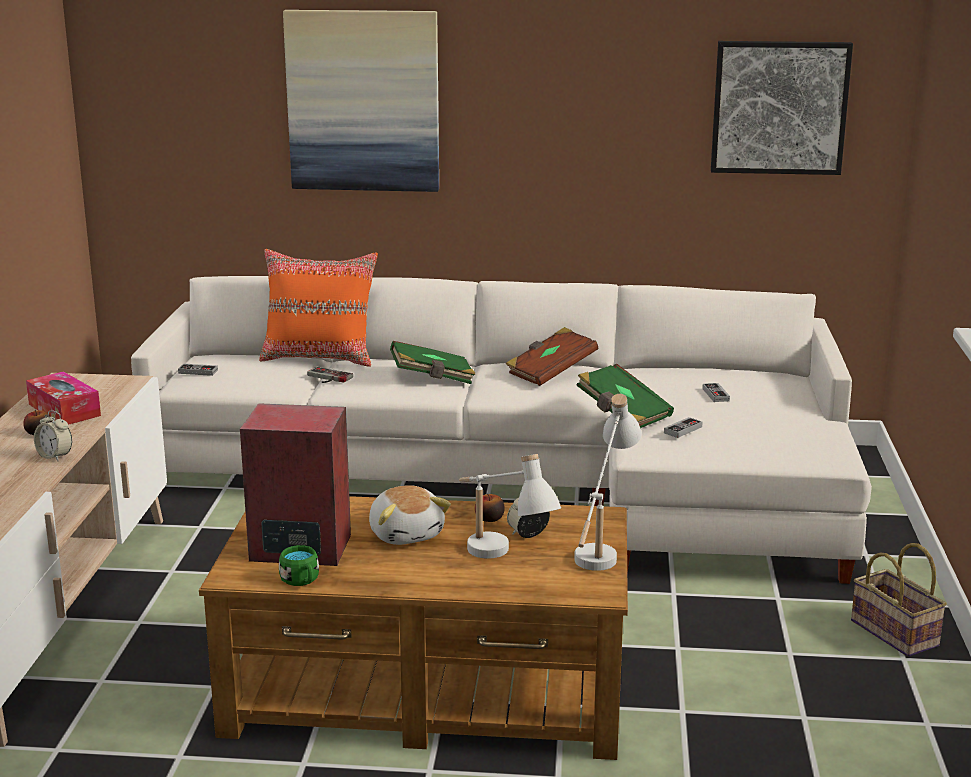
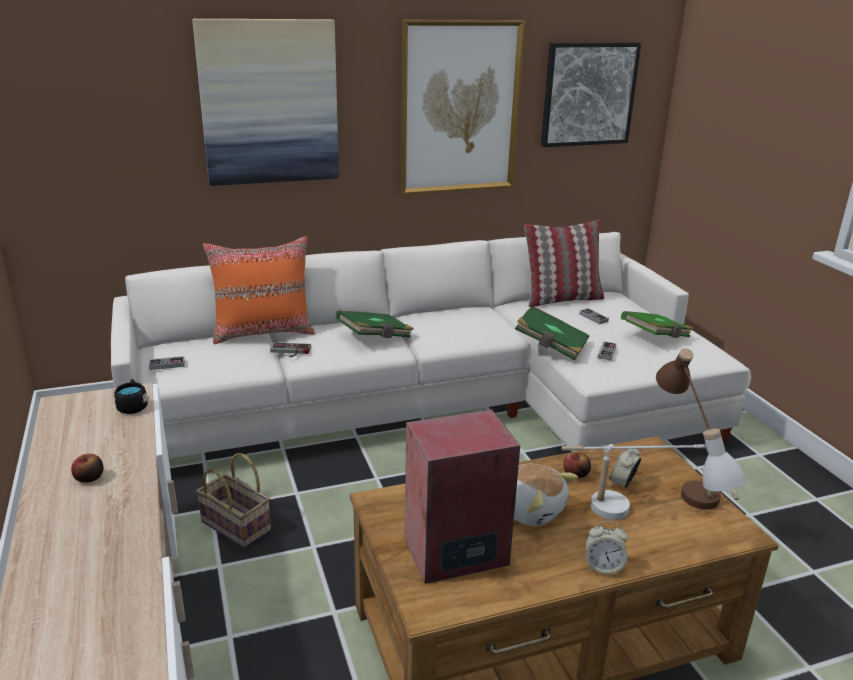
camera: 25 degrees left, 5 degrees up
tissue box [26,371,101,425] -> none
alarm clock [34,411,72,461] -> alarm clock moved to [585,521,628,575]
green mug [279,545,319,586] -> none
brown book [506,327,598,386] -> none
white table lamp [574,394,642,571] -> brown table lamp [656,348,739,510]
basket [851,543,947,657] -> basket moved to [196,453,271,548]
none -> black mug [114,379,148,414]
none -> picture [400,20,525,195]
none -> pillow [524,220,604,307]
none -> green book [621,311,694,338]

